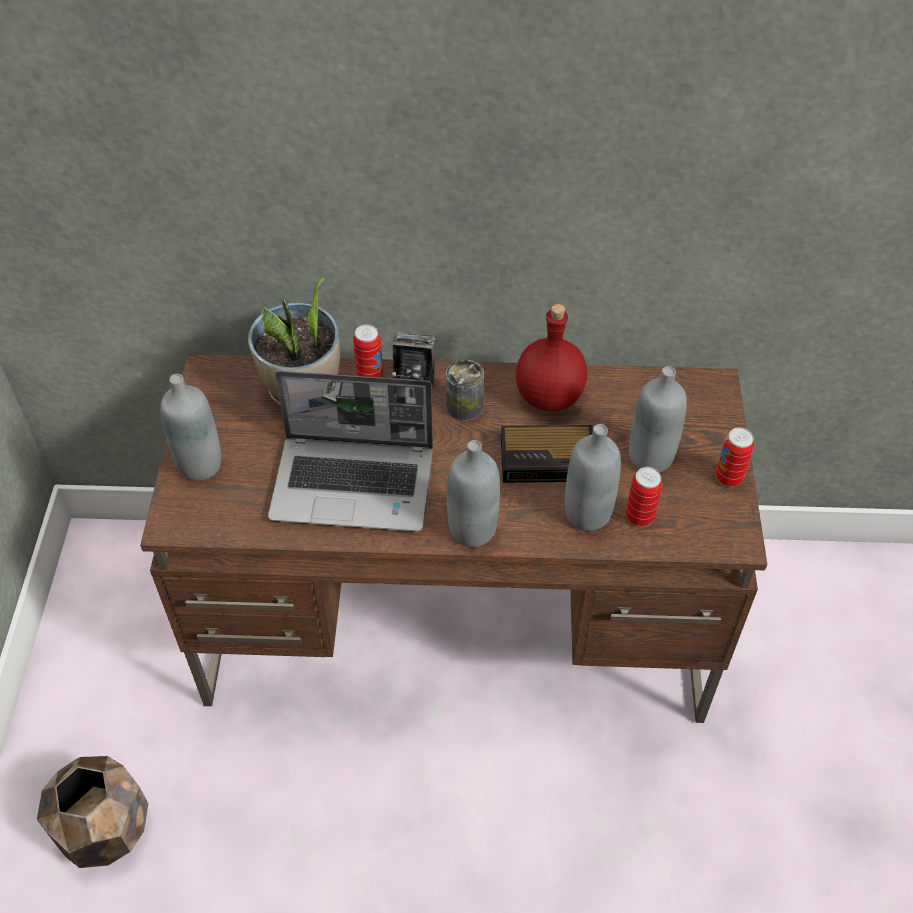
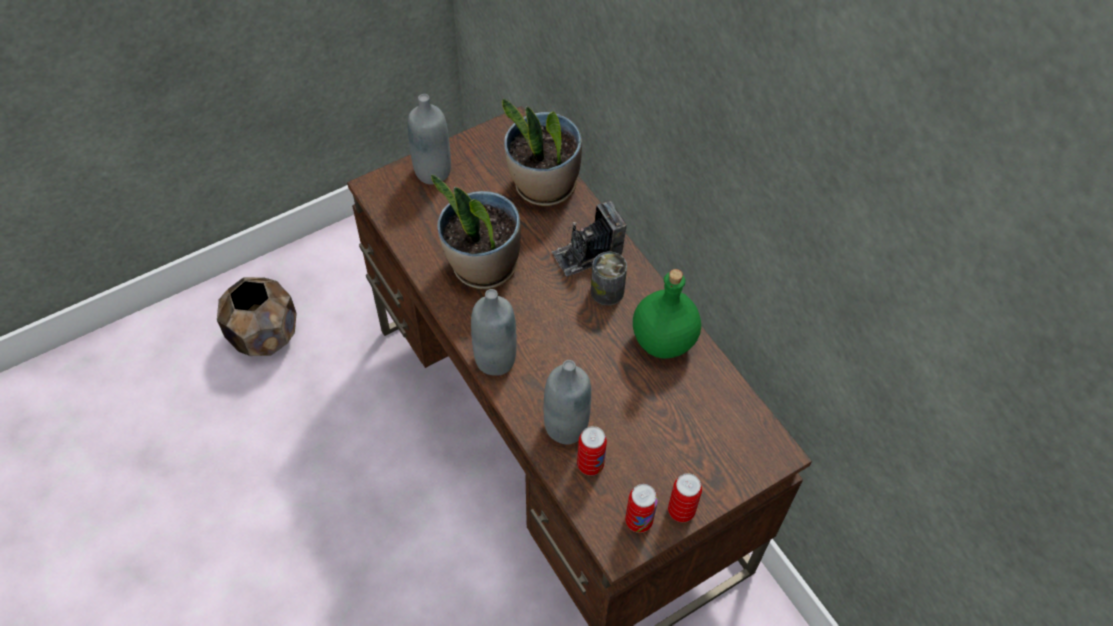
camera: 55 degrees right, 5 degrees up
laptop [268,371,433,532] -> potted plant [431,174,521,289]
can [353,324,383,377] -> can moved to [625,484,658,533]
alarm clock [501,425,593,483] -> none
red bottle [516,304,587,411] -> green bottle [633,269,701,359]
grey bottle [629,366,687,472] -> none

